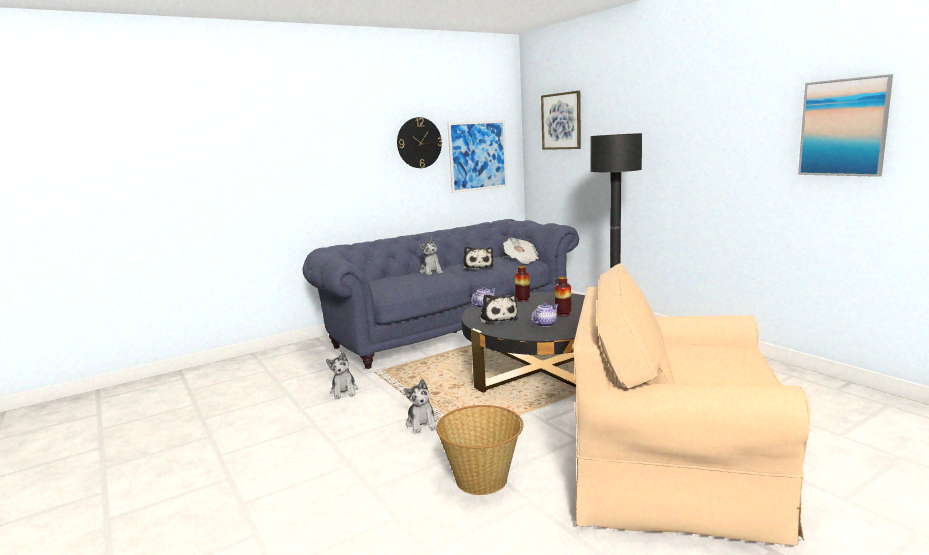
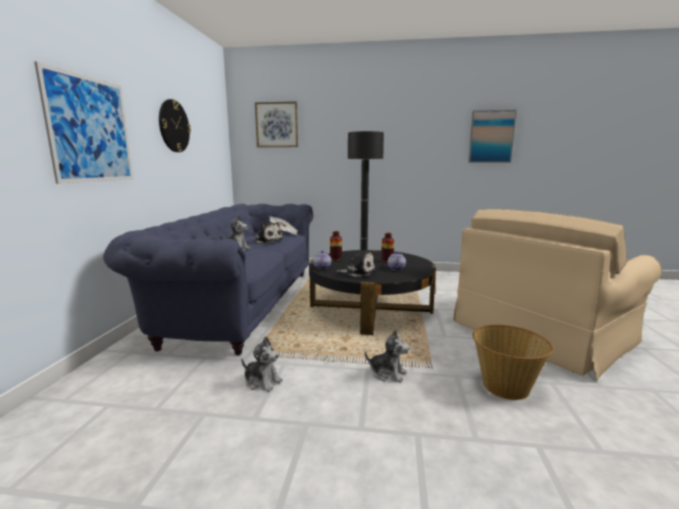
camera: 50 degrees left, 0 degrees up
picture [447,120,507,193] -> picture moved to [34,62,133,184]

